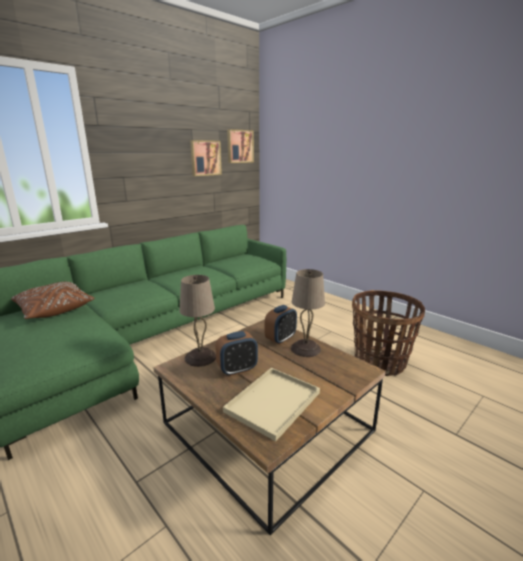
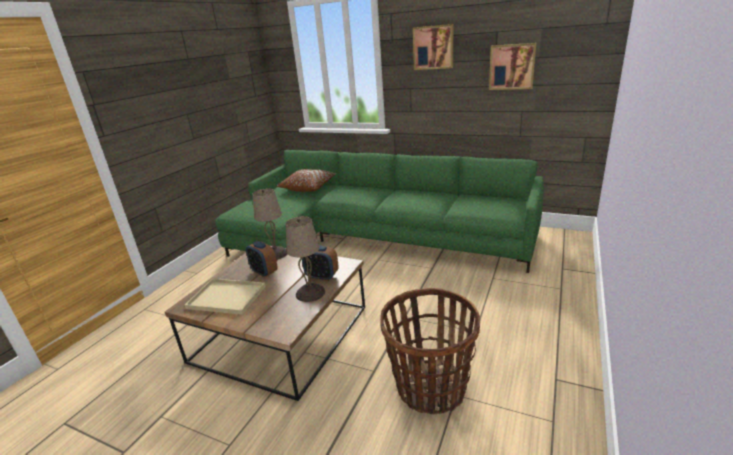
camera: 70 degrees right, 5 degrees up
picture [227,129,254,163] -> picture moved to [413,24,453,70]

